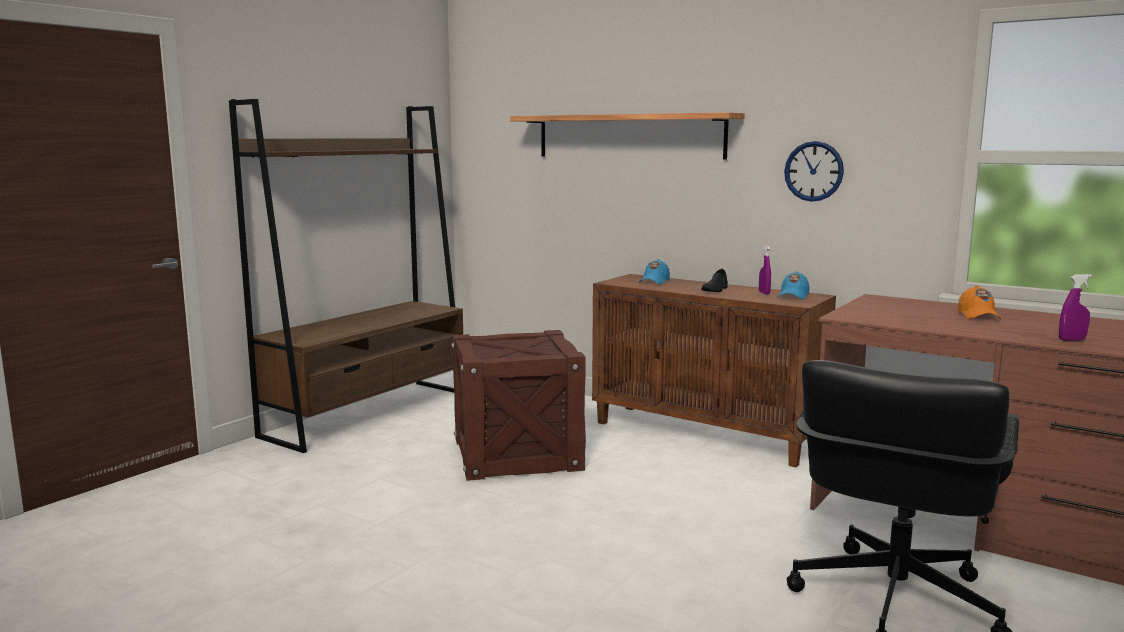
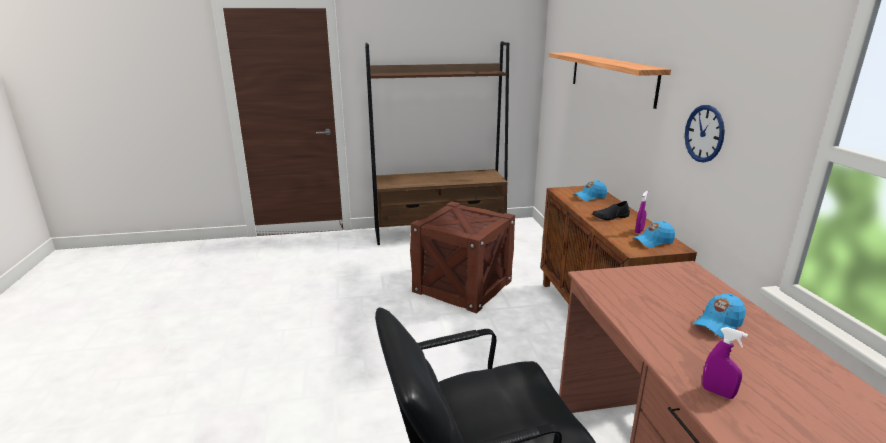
camera: 45 degrees right, 10 degrees up
orange cap [958,286,1001,320] -> blue cap [693,294,745,338]

